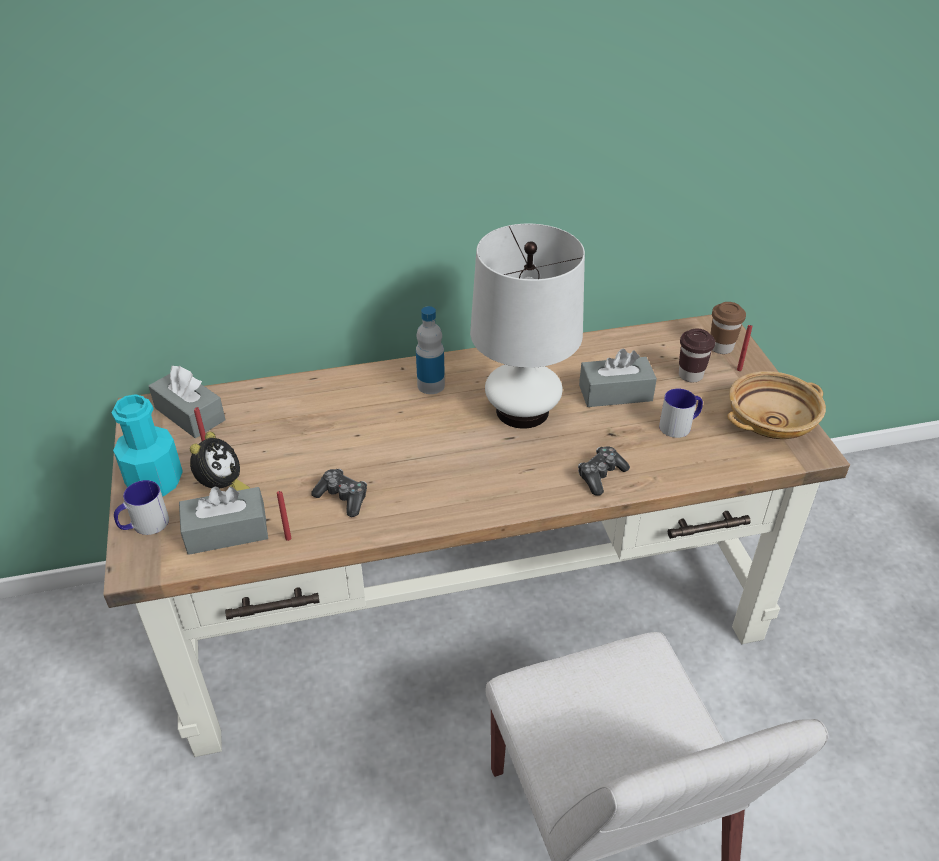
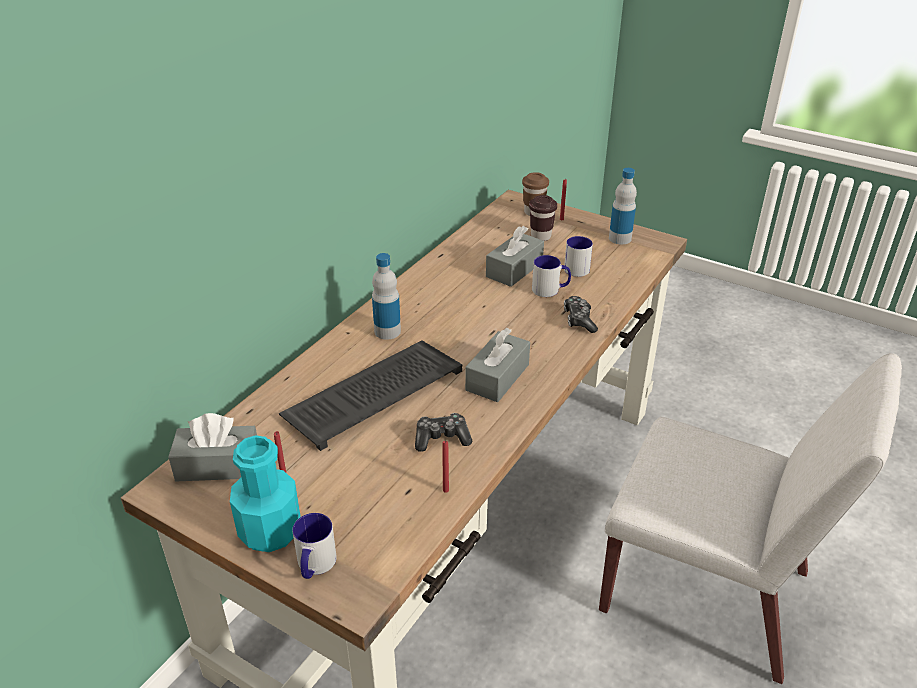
camera: 45 degrees left, 5 degrees down
grey tissue box [179,487,268,555] -> grey tissue box moved to [465,328,530,402]
alarm clock [190,432,250,491] -> none
white table lamp [470,224,585,429] -> none
beige bowl [727,371,826,439] -> bottle [609,168,637,244]
none -> keyboard [279,340,463,451]
none -> mug [532,255,571,297]

